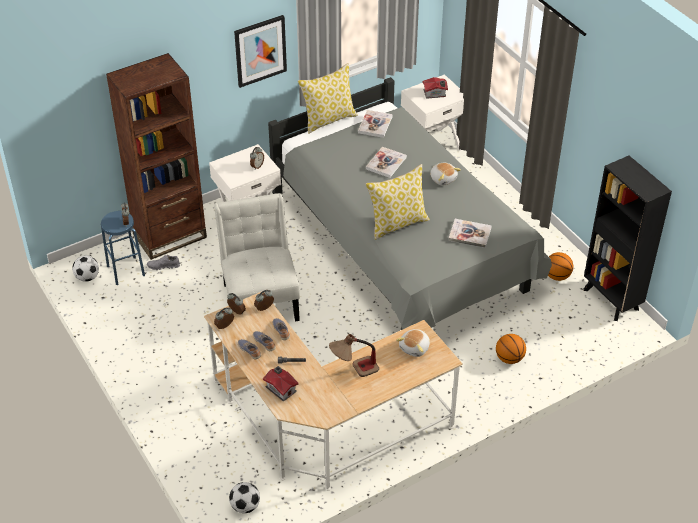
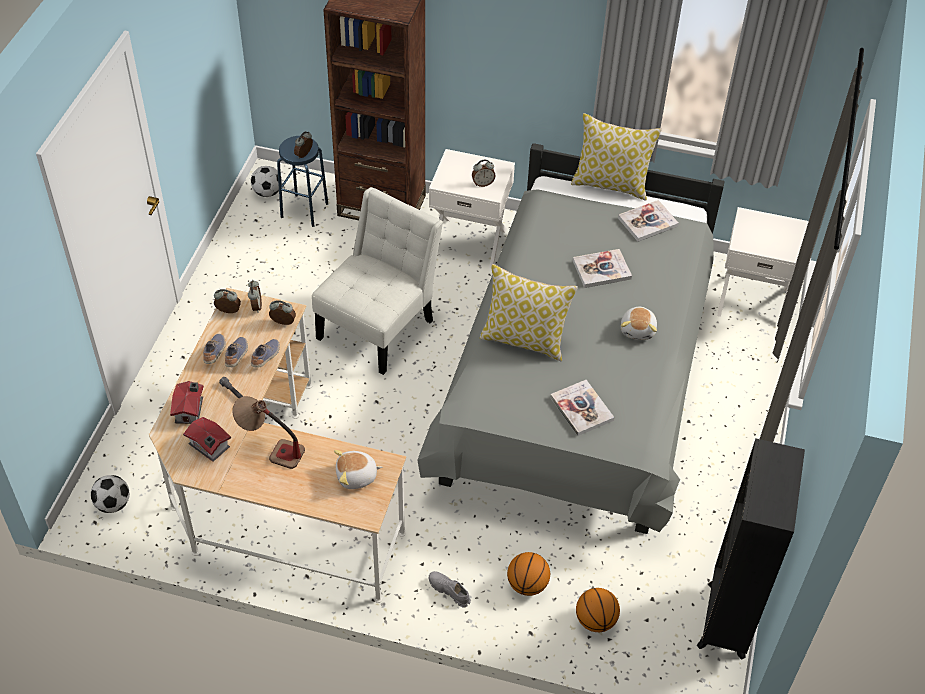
camera: 45 degrees right, 5 degrees up
grey shoe [147,255,180,270] -> grey shoe moved to [429,571,471,608]
picture [234,15,287,88] -> none
toy house [422,77,448,99] -> toy house moved to [183,417,231,462]
basketball [548,252,573,281] -> basketball moved to [576,588,620,632]

